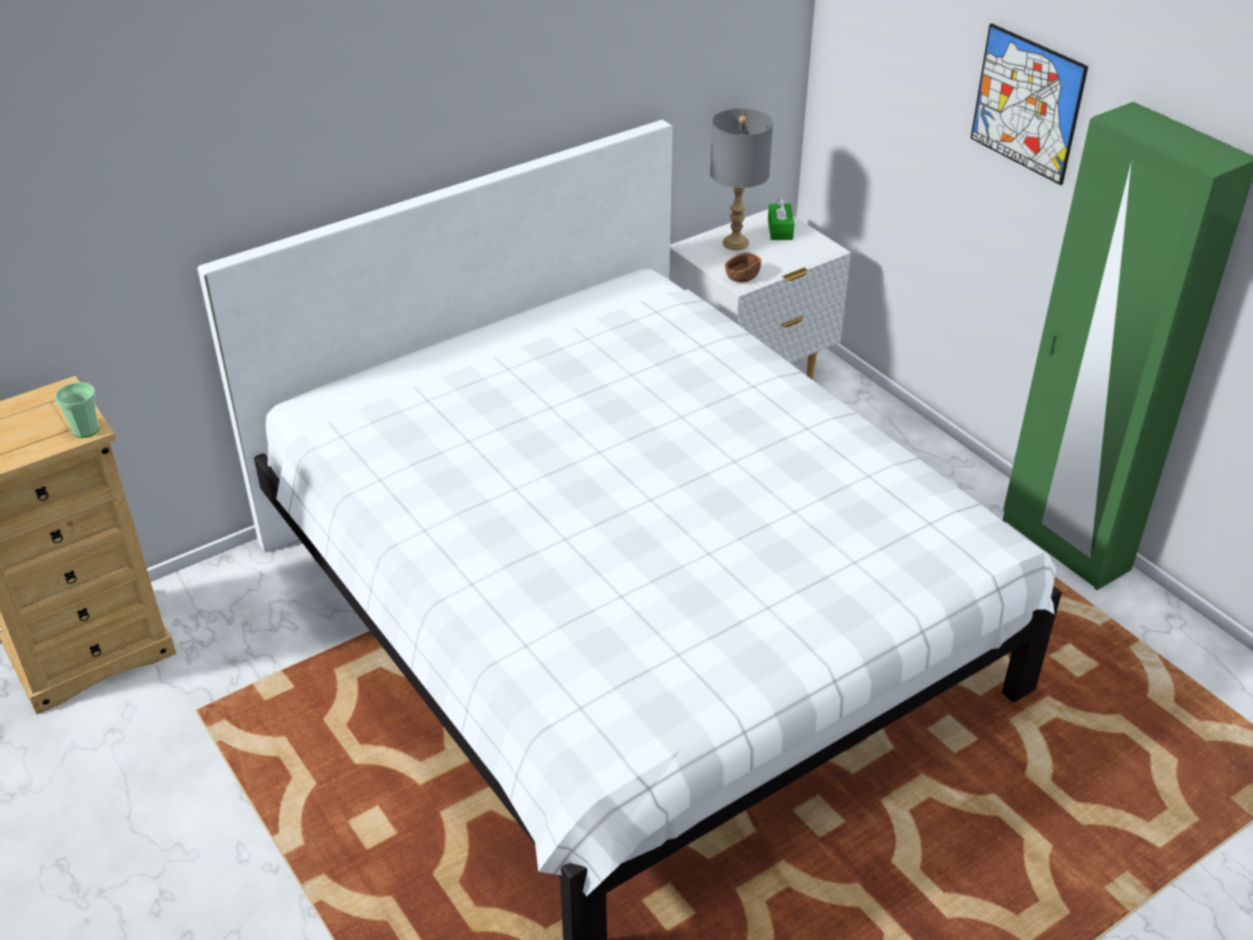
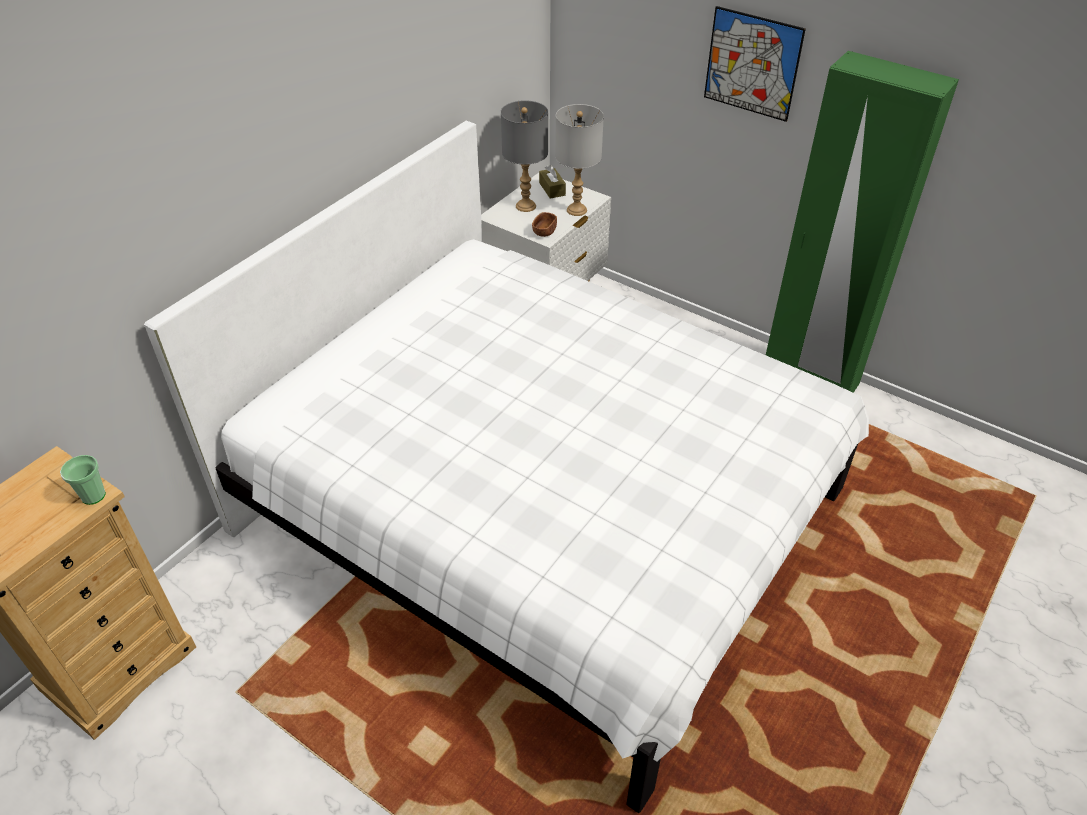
camera: 20 degrees left, 5 degrees up
green tissue box [768,197,794,240] -> brown tissue box [539,165,566,199]
none -> grey table lamp [555,104,604,216]

